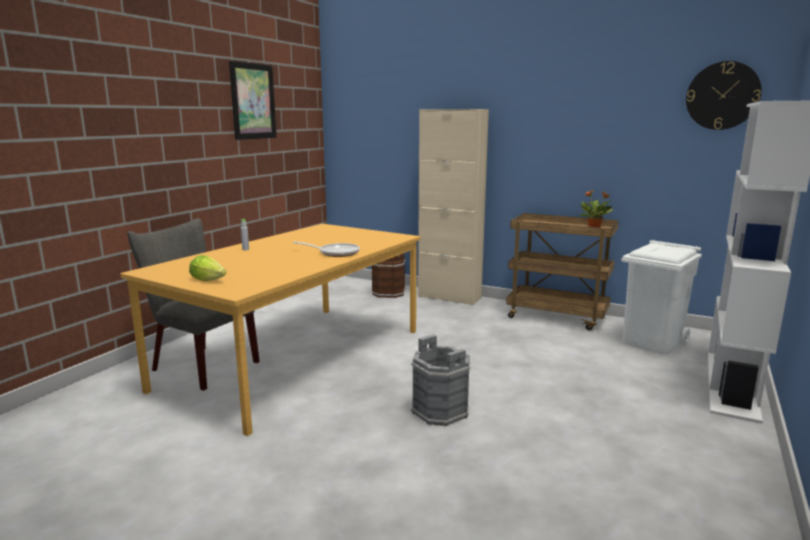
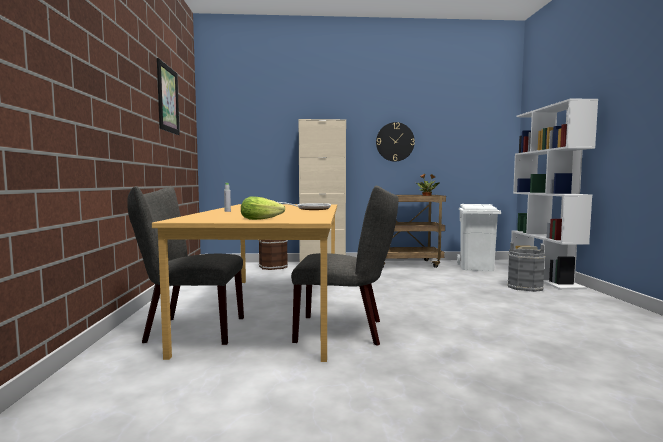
camera: 30 degrees left, 10 degrees down
grey bucket [411,334,471,426] -> grey bucket moved to [507,242,545,292]
wall clock [686,61,762,130] -> wall clock moved to [376,122,415,162]
none -> grey chair [291,186,399,346]

